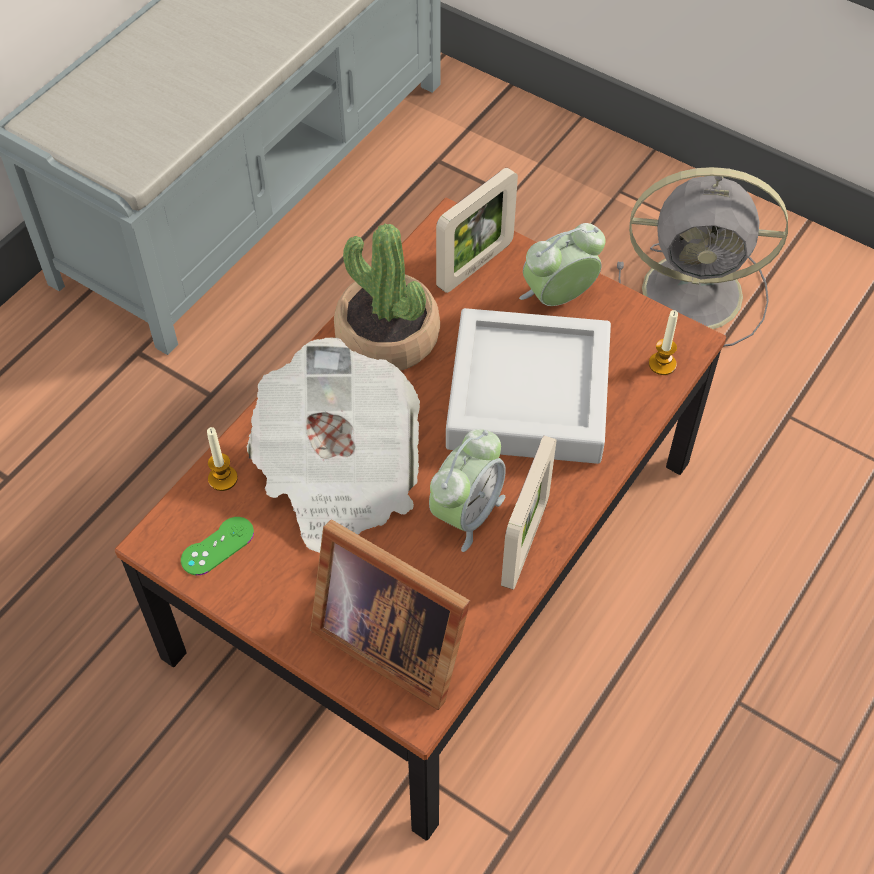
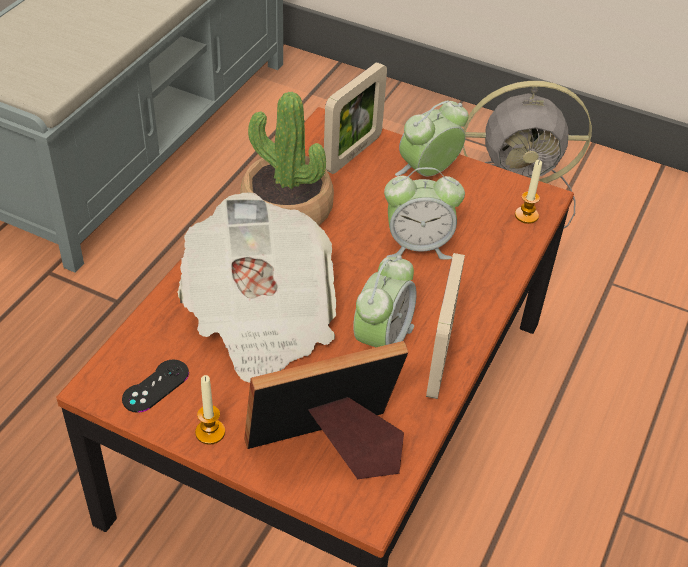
camera: 10 degrees left, 10 degrees down
green game controller [181,517,254,575] -> black game controller [122,360,189,413]
candle [207,427,238,491] -> candle moved to [195,375,225,445]
picture frame [310,519,470,710] -> picture frame turned 135 degrees clockwise [244,341,409,479]
grey tray [446,308,611,464] -> alarm clock [384,167,465,260]

